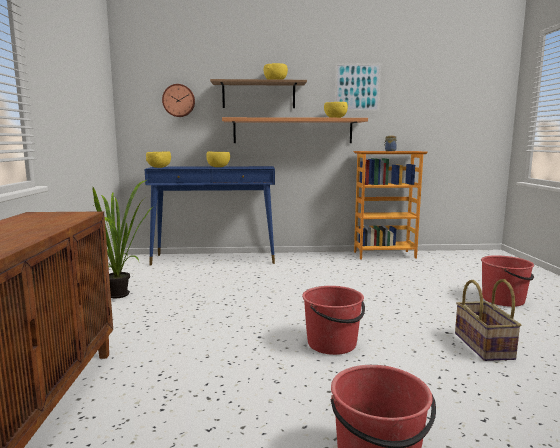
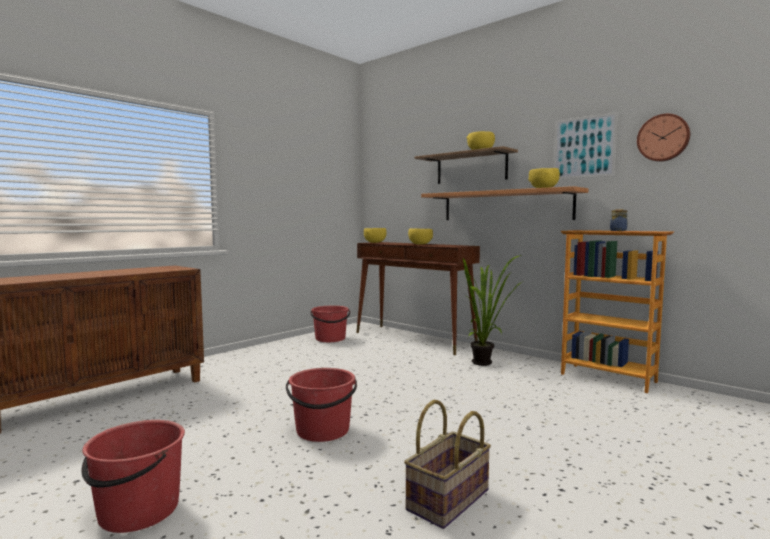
camera: 45 degrees right, 5 degrees down
potted plant [92,180,154,298] -> potted plant moved to [463,255,522,366]
blue console table [145,166,275,266] -> brown console table [356,242,480,355]
wall clock [162,84,195,117] -> wall clock moved to [637,114,690,162]
red bucket [481,255,534,307] -> red bucket moved to [311,306,350,342]

